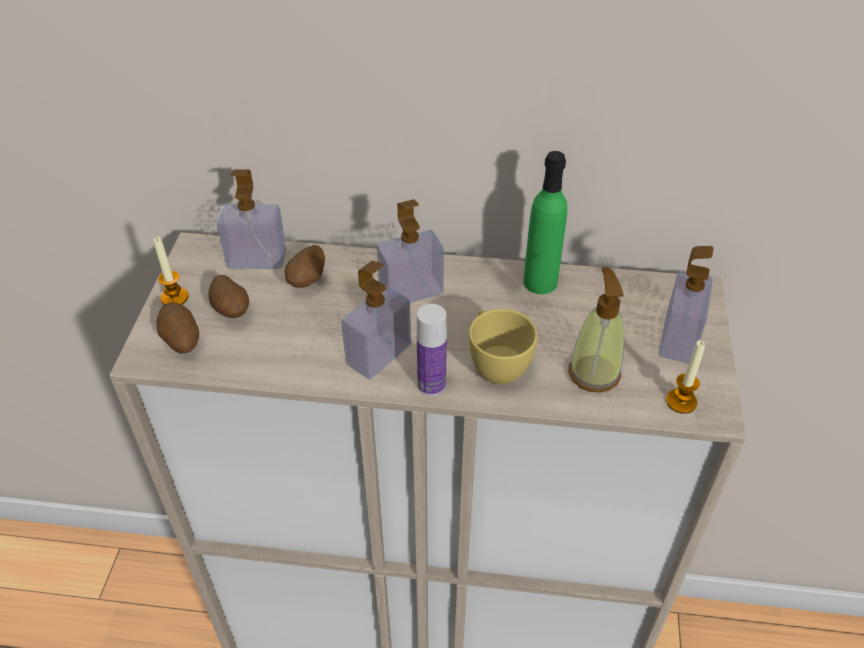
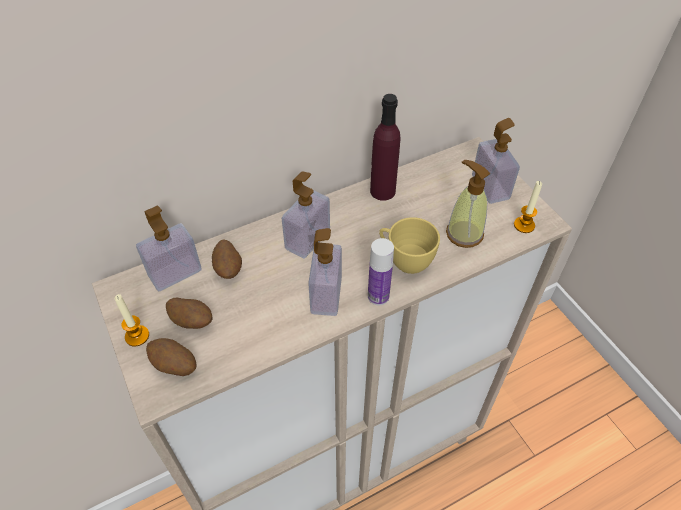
camera: 35 degrees left, 5 degrees up
green bottle [523,151,567,294] -> purple bottle [370,94,400,201]

